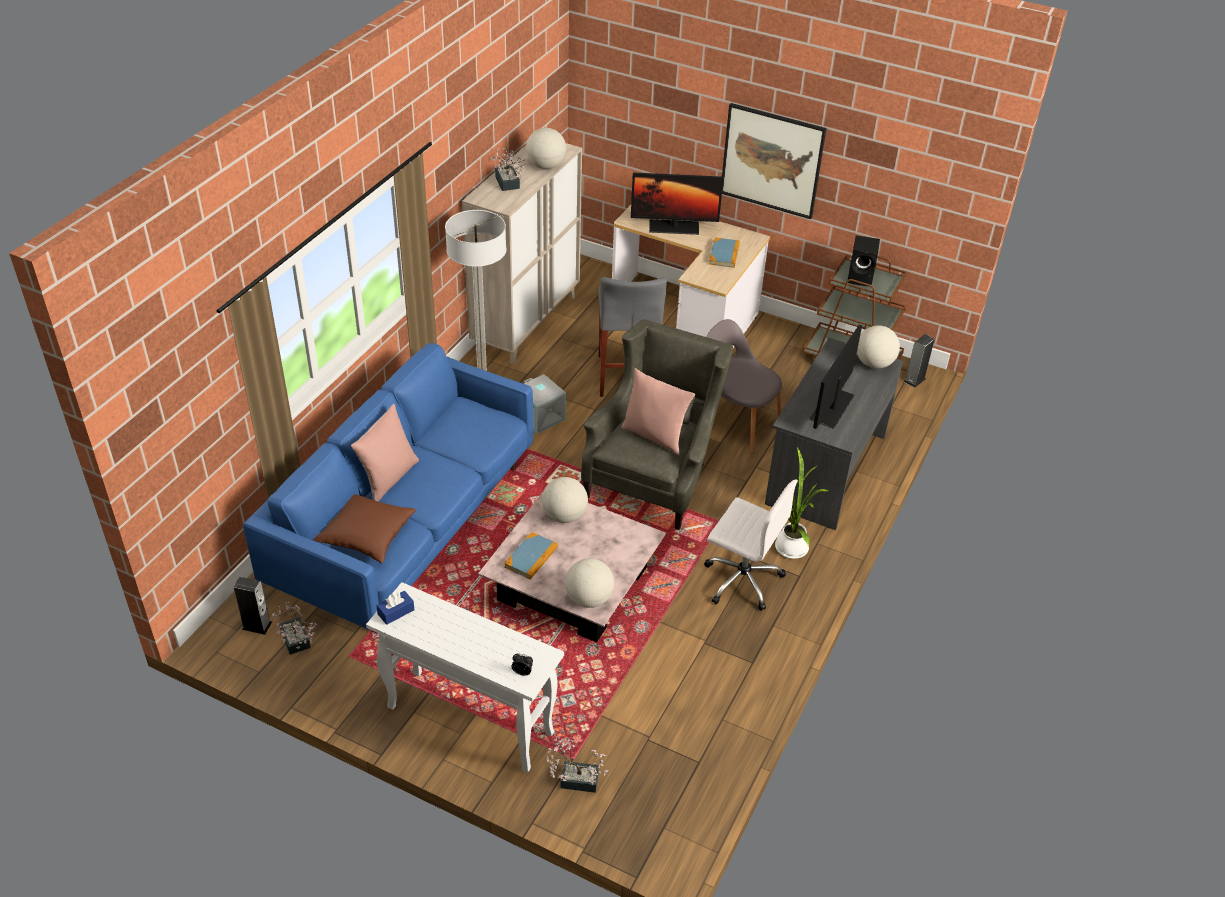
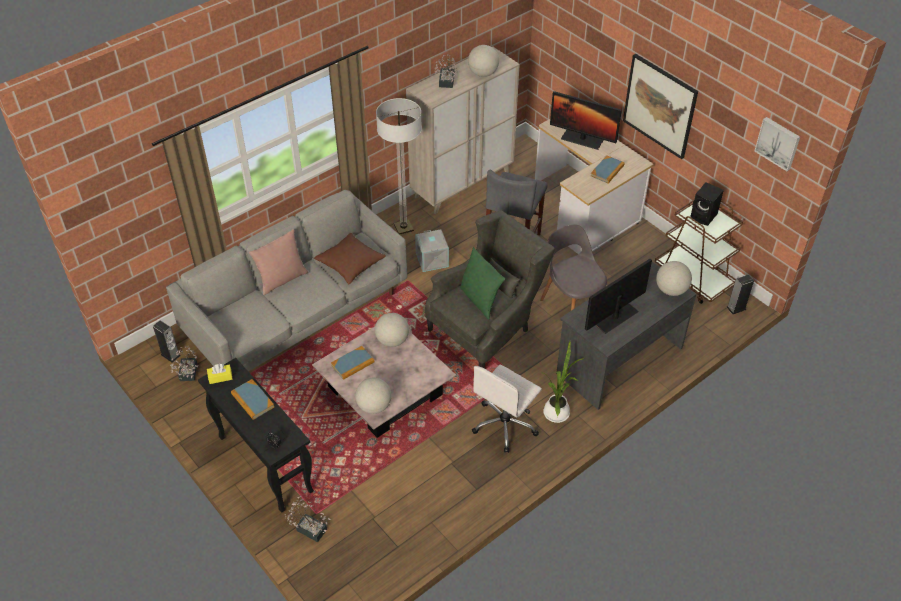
camera: 25 degrees right, 5 degrees up
blue sofa [243,343,533,633] -> grey sofa [166,190,407,372]
brown pillow [313,494,416,563] -> brown pillow moved to [314,233,386,284]
white console table [366,582,564,772] -> black console table [198,358,314,513]
blue tissue box [376,591,415,625] -> yellow tissue box [207,364,233,384]
pink pillow [621,368,695,455] -> green pillow [460,247,505,320]
white office chair [704,480,798,611] -> white office chair turned 75 degrees clockwise [472,365,542,453]
none -> book [231,379,274,420]
none -> picture [754,117,800,171]

